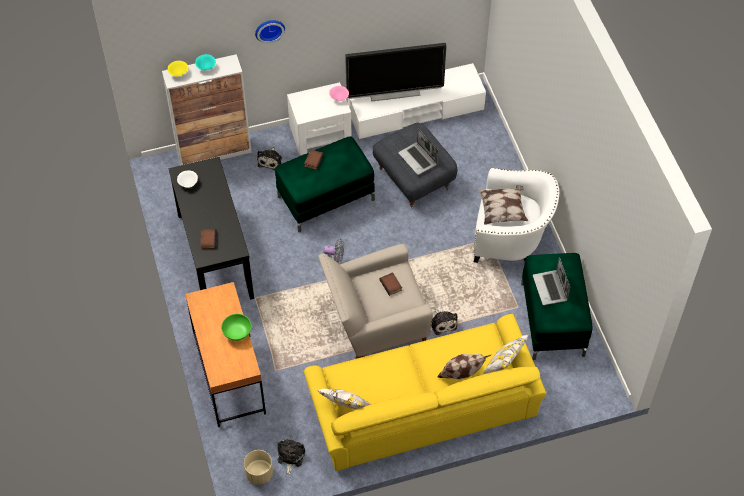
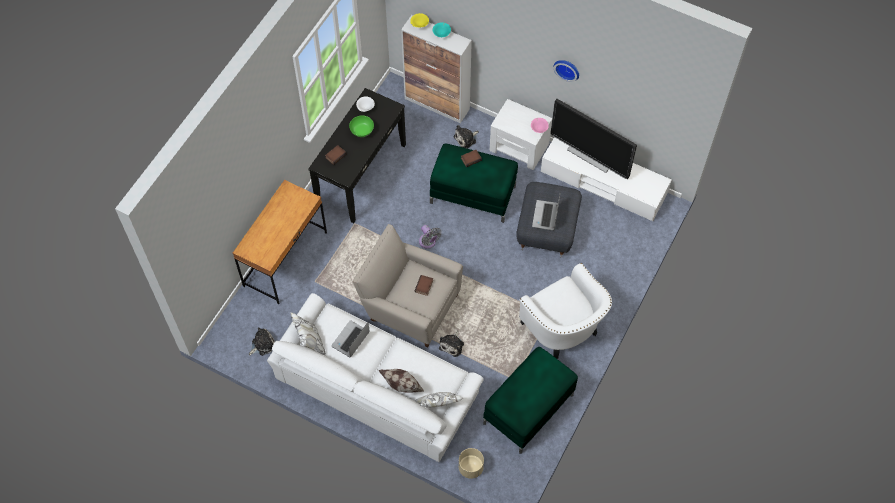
camera: 45 degrees right, 5 degrees up
green bowl [221,314,252,341] -> green bowl moved to [349,115,374,137]
beige planter [244,450,273,485] -> beige planter moved to [459,448,484,479]
wall clock [255,20,285,43] -> wall clock moved to [554,60,579,82]
yellow sofa [304,314,546,471] -> white sofa [267,293,484,462]
pillow [478,185,528,225] -> none
laptop [533,257,570,305] -> laptop moved to [331,320,370,358]

